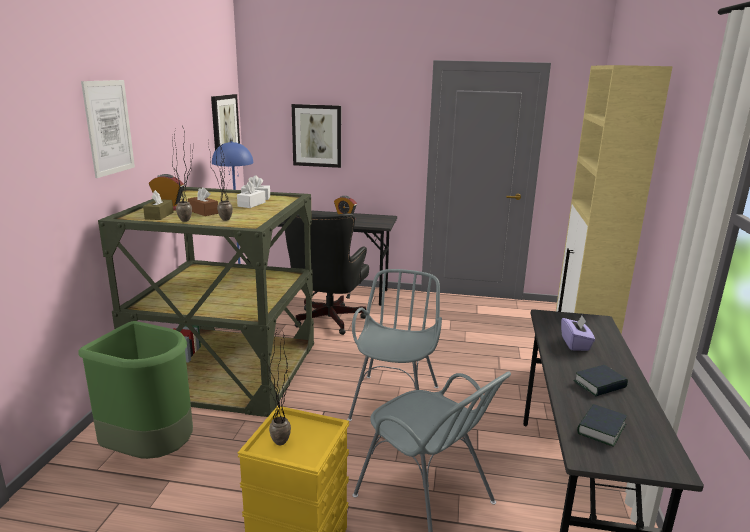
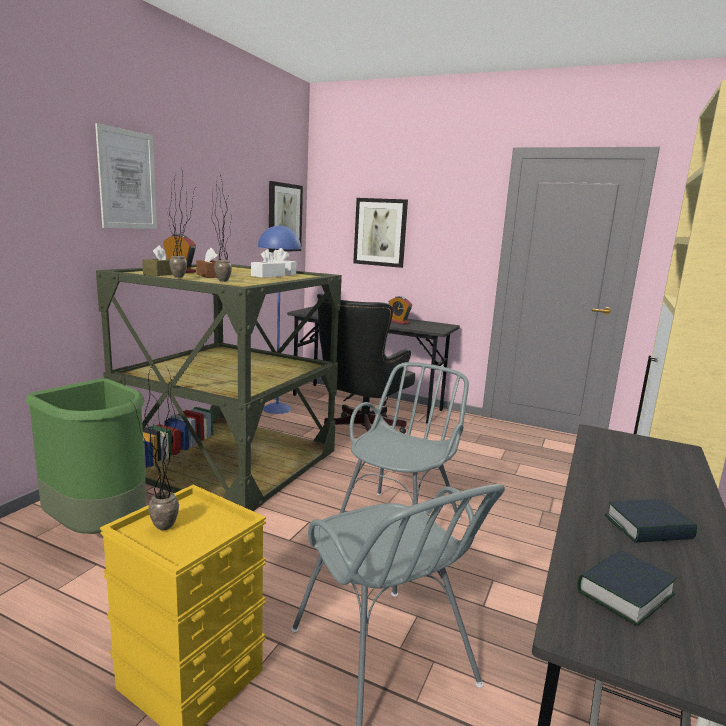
camera: 15 degrees right, 5 degrees down
purple tissue box [561,315,595,351] -> none

